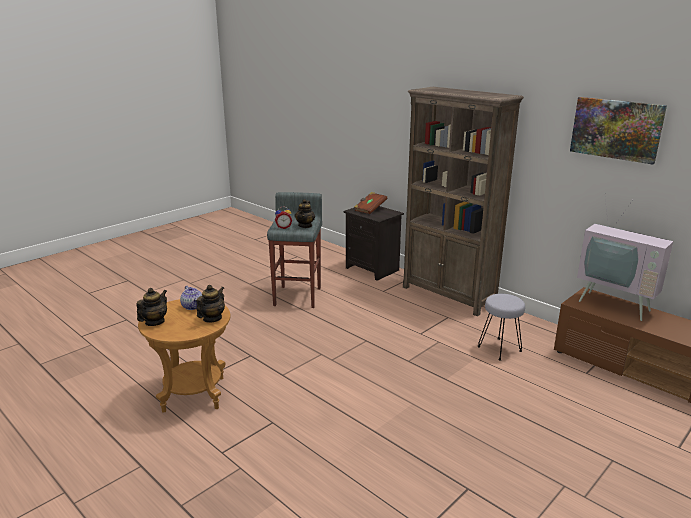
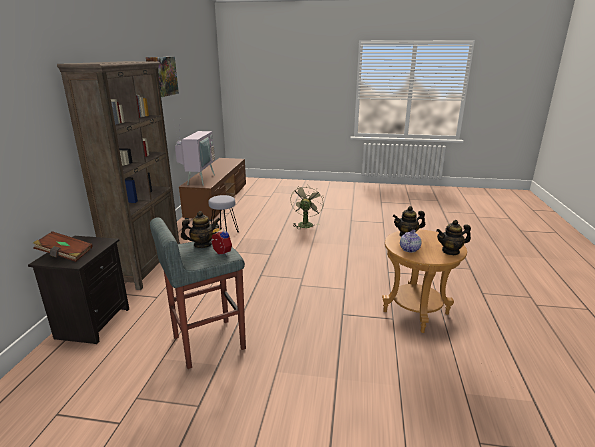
camera: 125 degrees left, 0 degrees up
none -> beige fan [290,184,324,230]

